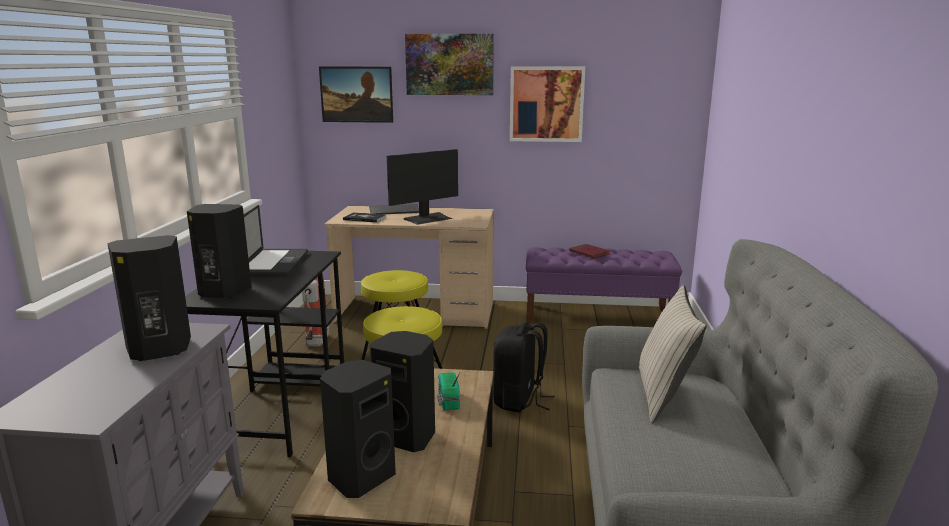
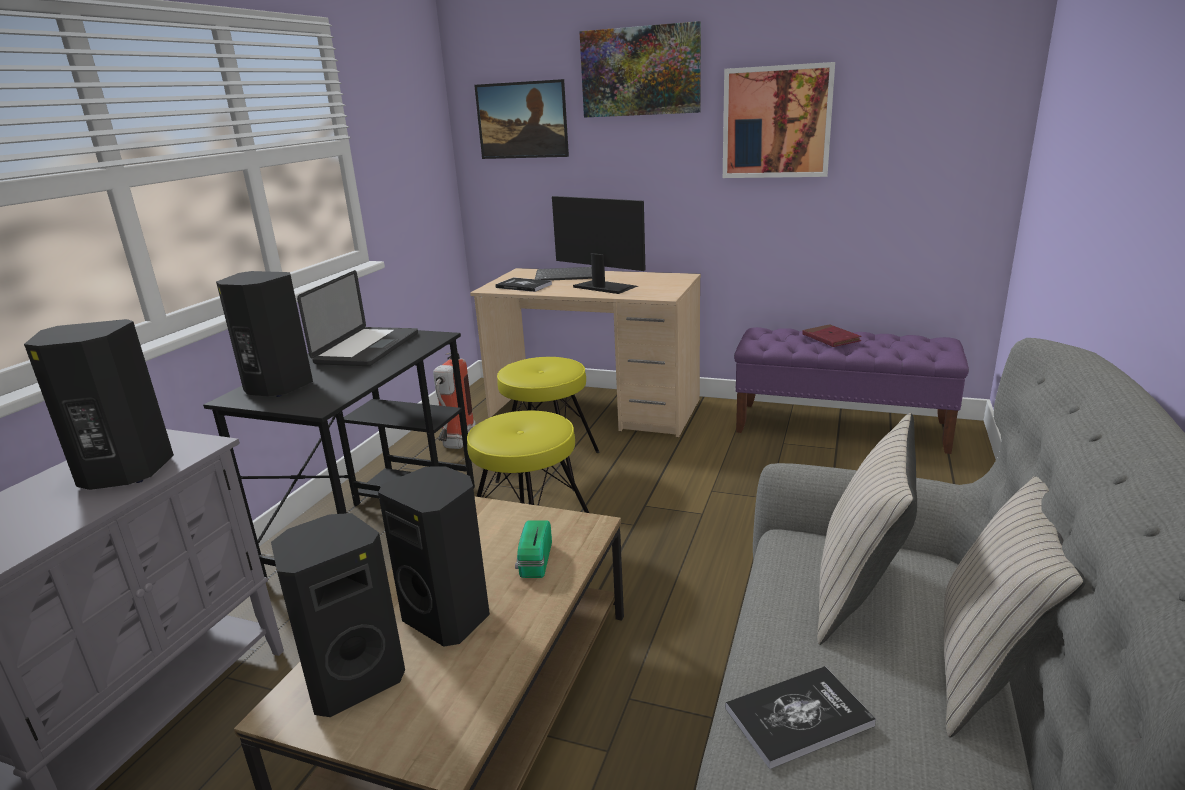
camera: 15 degrees right, 5 degrees up
monitor [387,149,458,225] -> monitor turned 120 degrees counterclockwise [552,196,645,294]
black backpack [493,322,555,412] -> none
none -> book [725,666,876,769]
none -> beige pillow [944,476,1086,738]

